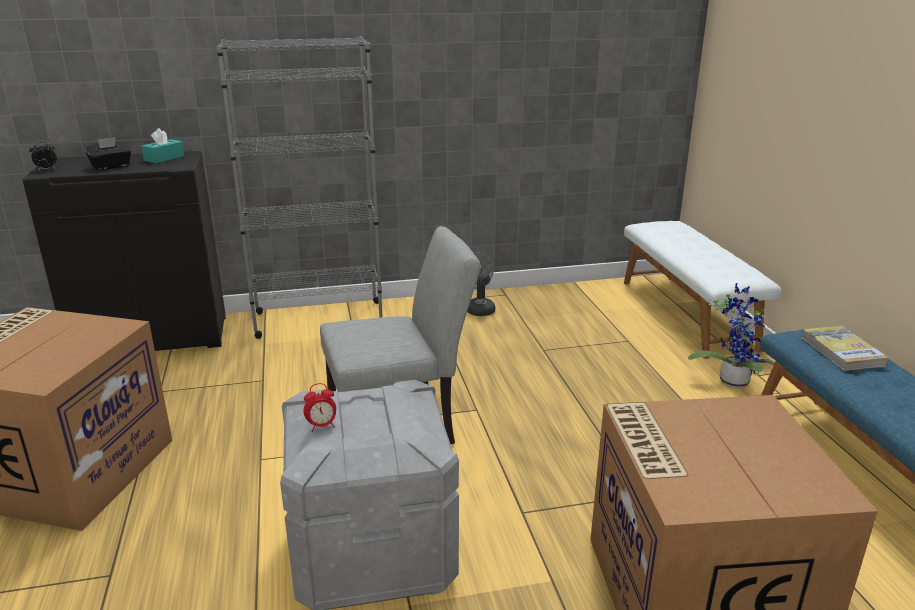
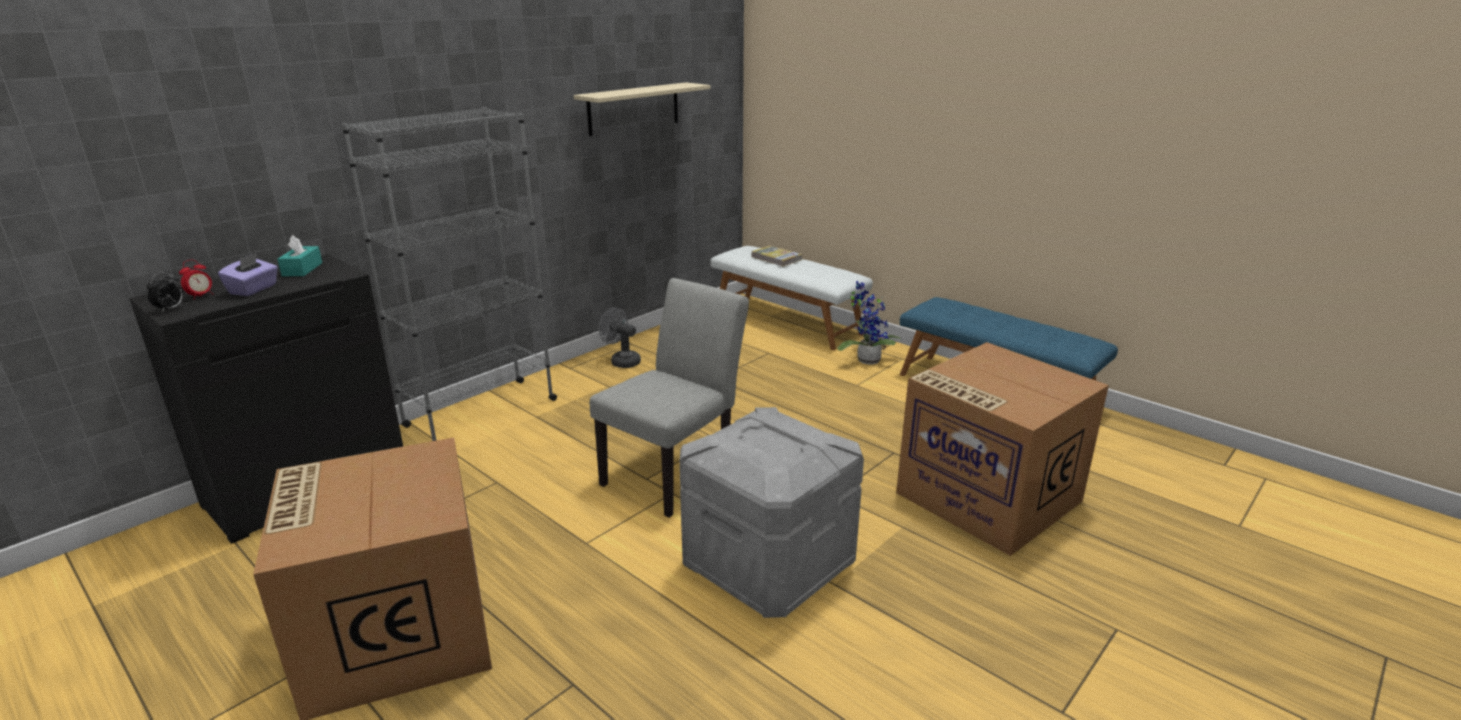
camera: 35 degrees left, 0 degrees up
black tissue box [84,137,131,170] -> purple tissue box [218,253,278,296]
alarm clock [304,383,336,432] -> alarm clock moved to [179,260,213,300]
book [801,326,889,371] -> book moved to [751,246,802,267]
none -> beige shelf [574,83,711,136]

